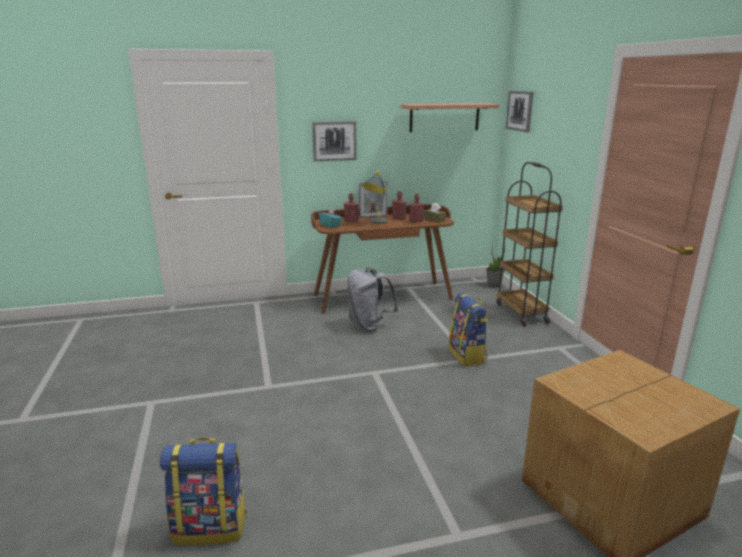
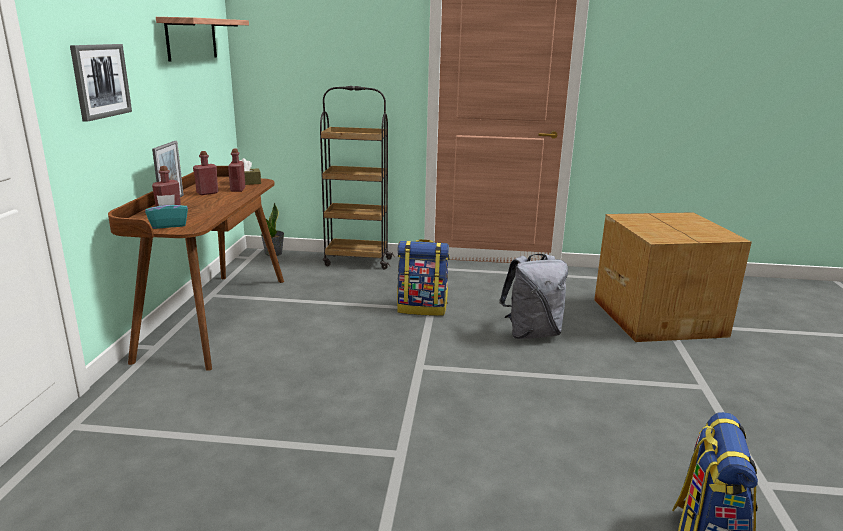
camera: 70 degrees left, 0 degrees up
grey backpack [347,268,398,331] -> grey backpack moved to [499,254,568,339]
grey table lamp [362,171,388,224] -> none
picture [506,91,534,132] -> none

